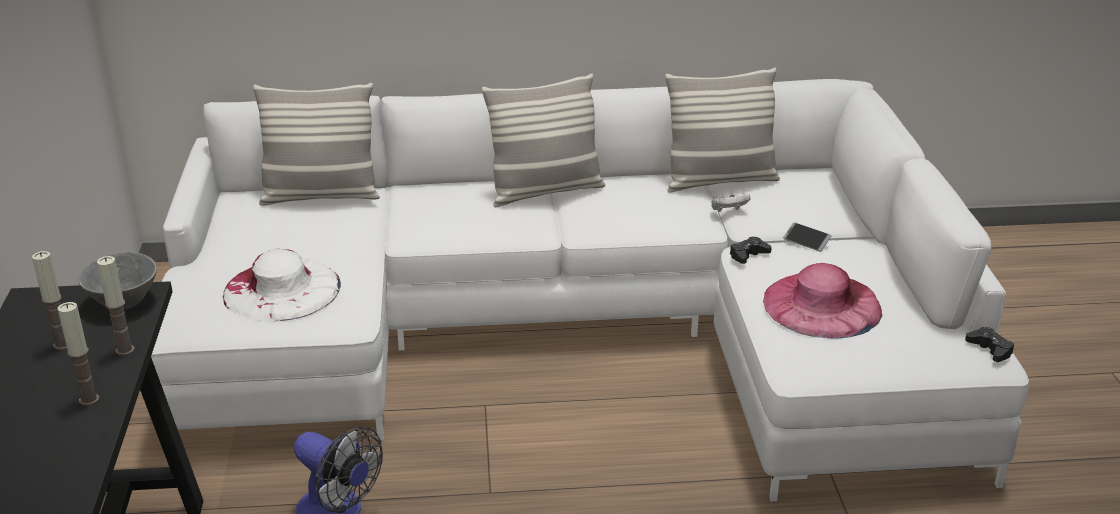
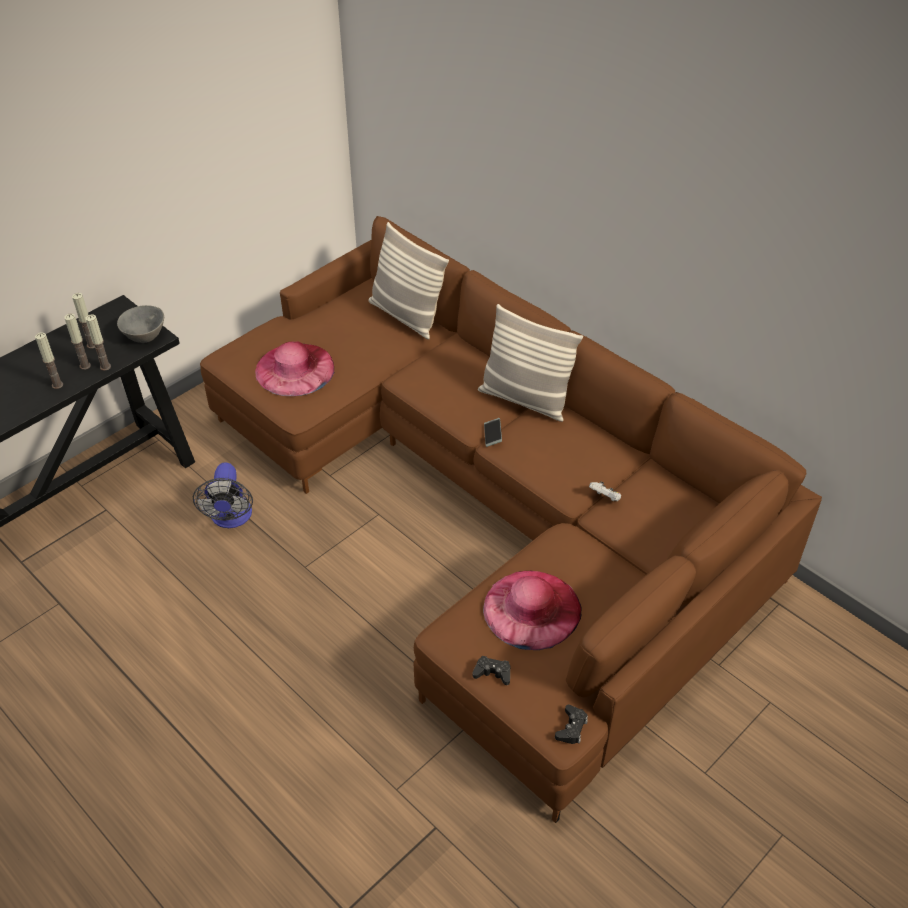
camera: 50 degrees right, 15 degrees up
white sofa [151,79,1029,501] -> brown sofa [200,216,822,823]
white hat [223,249,341,322] -> pink hat [255,342,334,396]
pillow [665,68,780,193] -> none
black game controller [730,237,772,264] -> black game controller moved to [472,656,510,685]
phone [783,222,831,252] -> phone moved to [484,418,502,447]
none -> candle [64,313,91,370]

